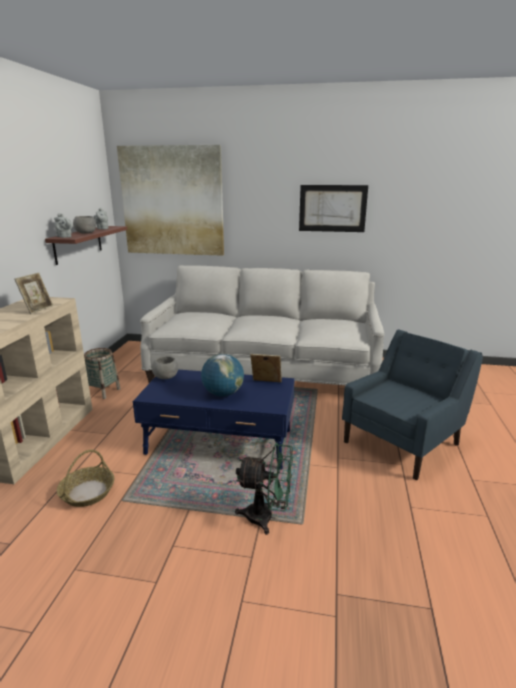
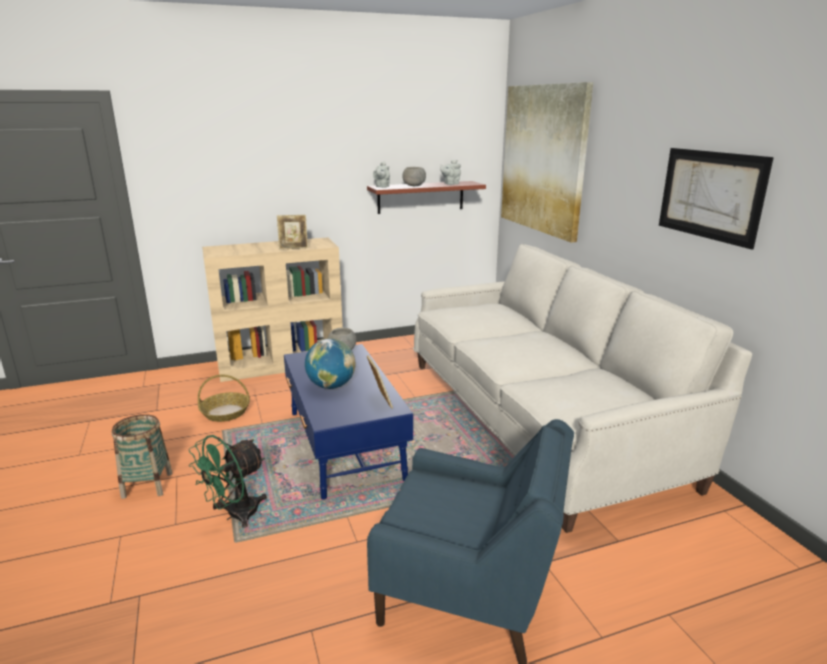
camera: 60 degrees right, 0 degrees up
basket [84,348,121,399] -> basket moved to [111,414,173,499]
green fan [235,443,293,535] -> green fan turned 60 degrees clockwise [189,435,267,528]

